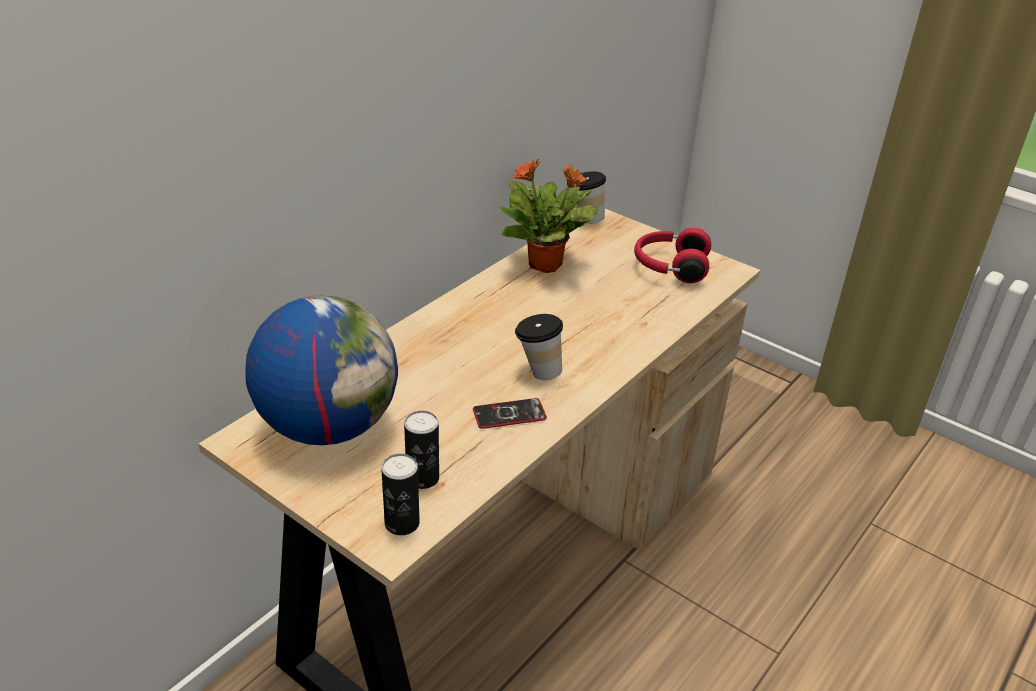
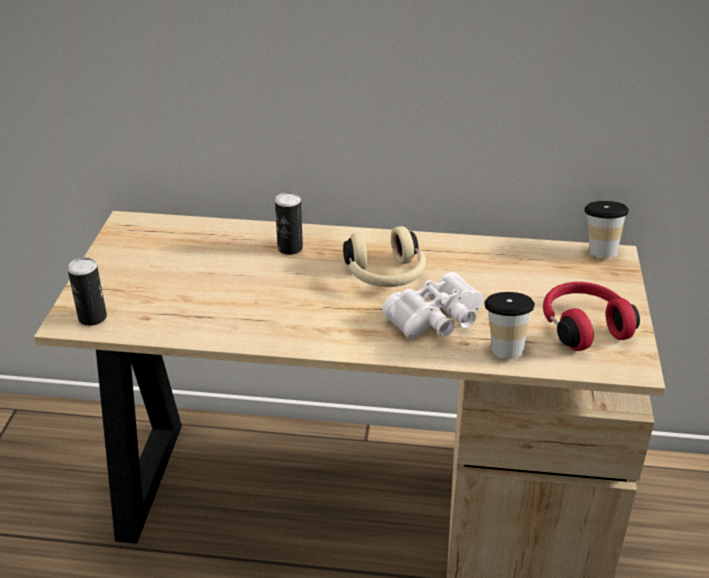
camera: 60 degrees right, 0 degrees up
globe [245,295,398,445] -> none
can [404,411,439,489] -> can moved to [275,192,303,255]
phone [473,398,547,429] -> none
potted plant [499,160,598,273] -> none
cup [515,314,563,380] -> cup moved to [484,292,535,359]
none -> beige headphones [343,226,426,287]
none -> white binoculars [382,272,483,339]

